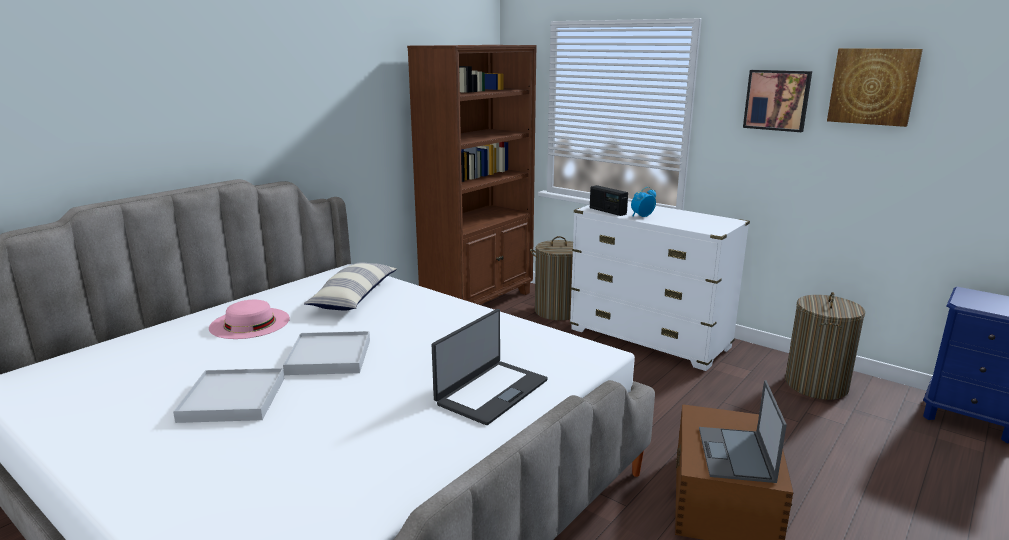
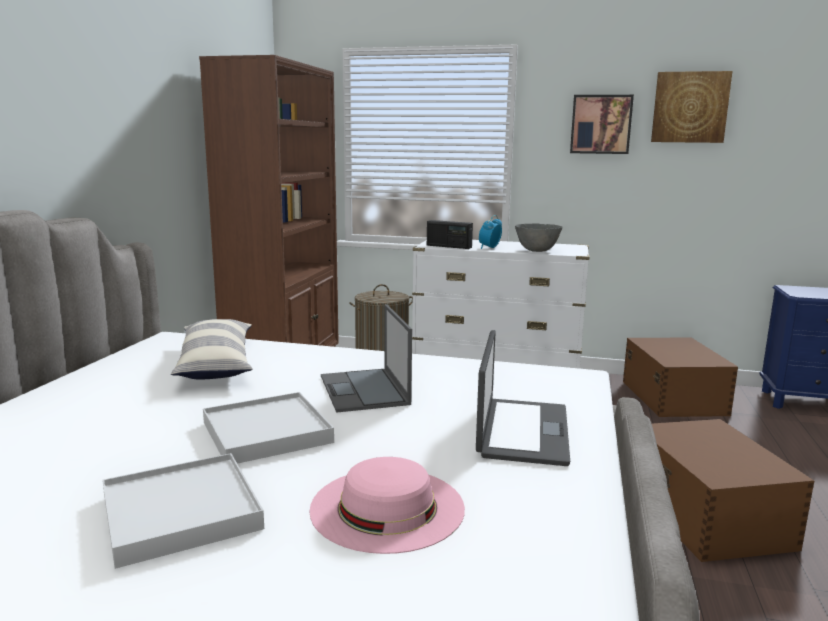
camera: 25 degrees left, 5 degrees down
pink hat [209,300,290,339] -> pink hat moved to [309,457,465,554]
laptop [699,380,787,483] -> laptop moved to [321,304,412,413]
laundry basket [785,292,865,400] -> brown storage box [623,338,738,417]
none -> grey bowl [515,223,562,252]

